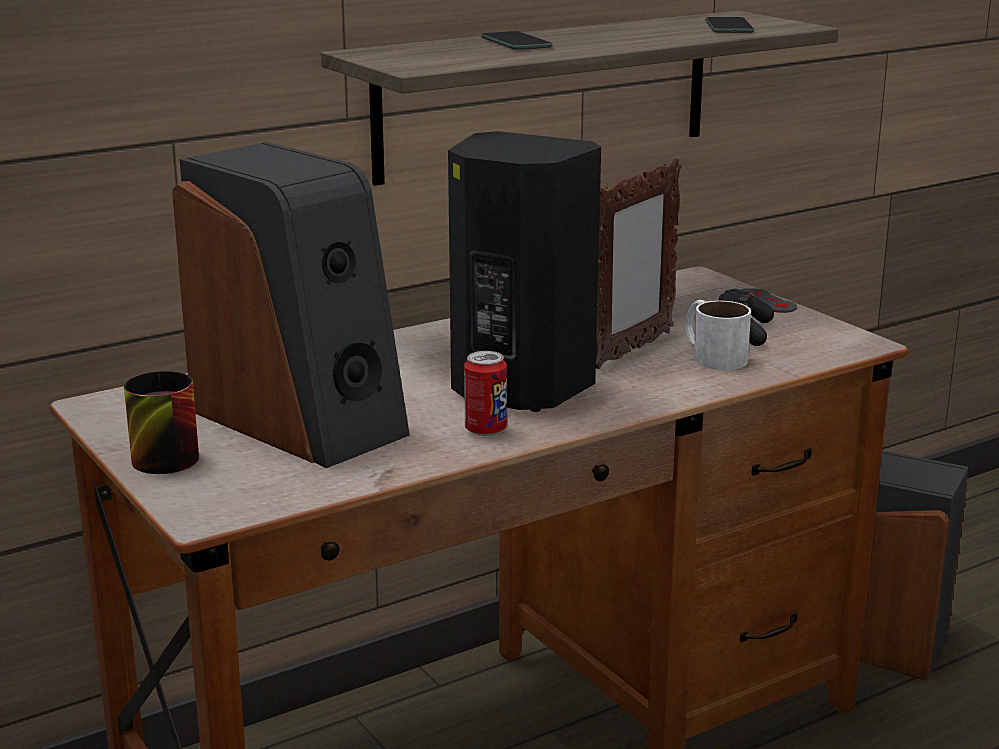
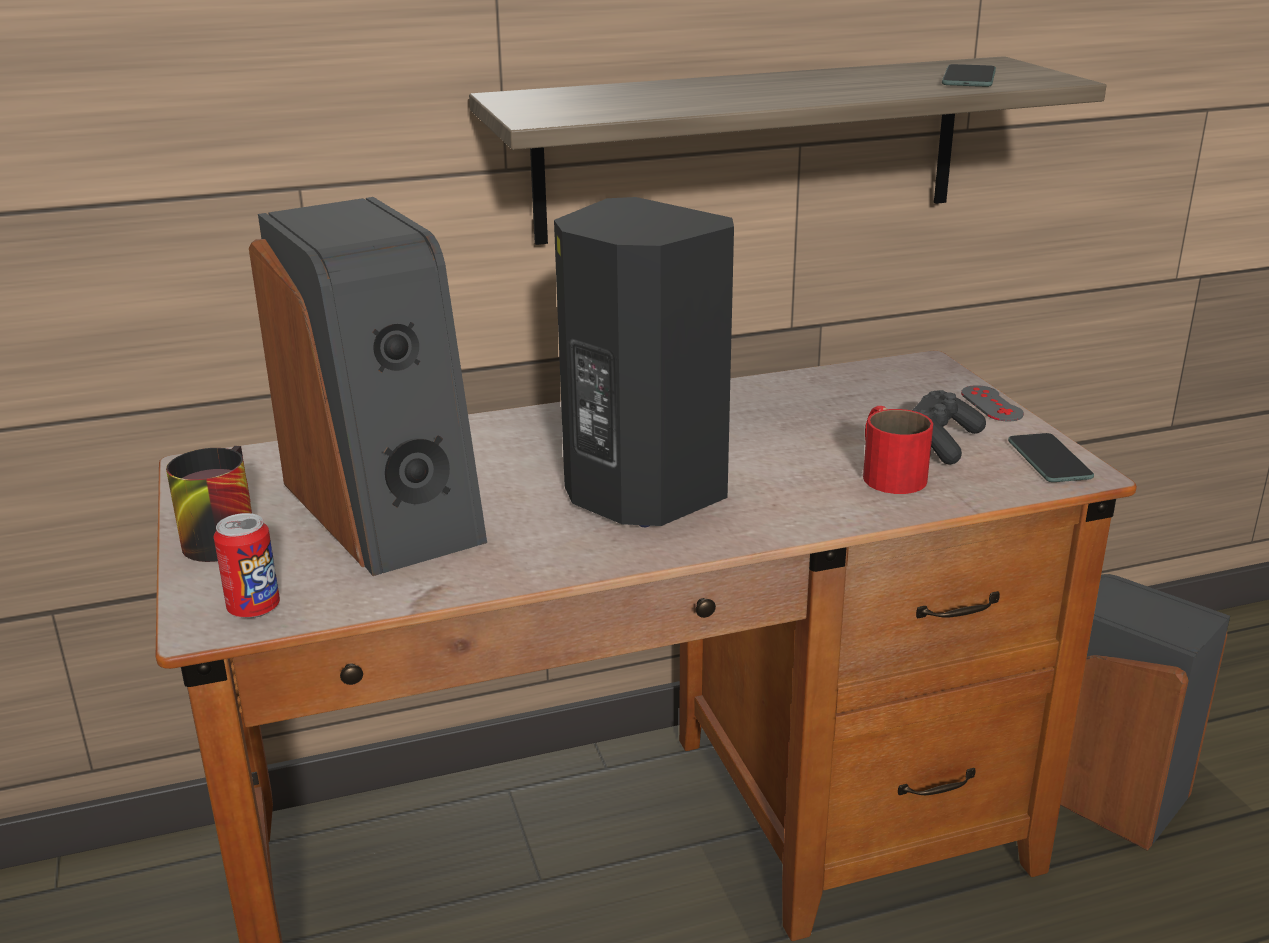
camera: 15 degrees right, 5 degrees up
can [464,351,507,436] -> can moved to [214,513,280,618]
phone [481,31,552,50] -> phone moved to [1008,433,1094,482]
picture frame [596,159,682,369] -> none
white mug [685,300,751,370] -> red mug [863,406,933,494]

